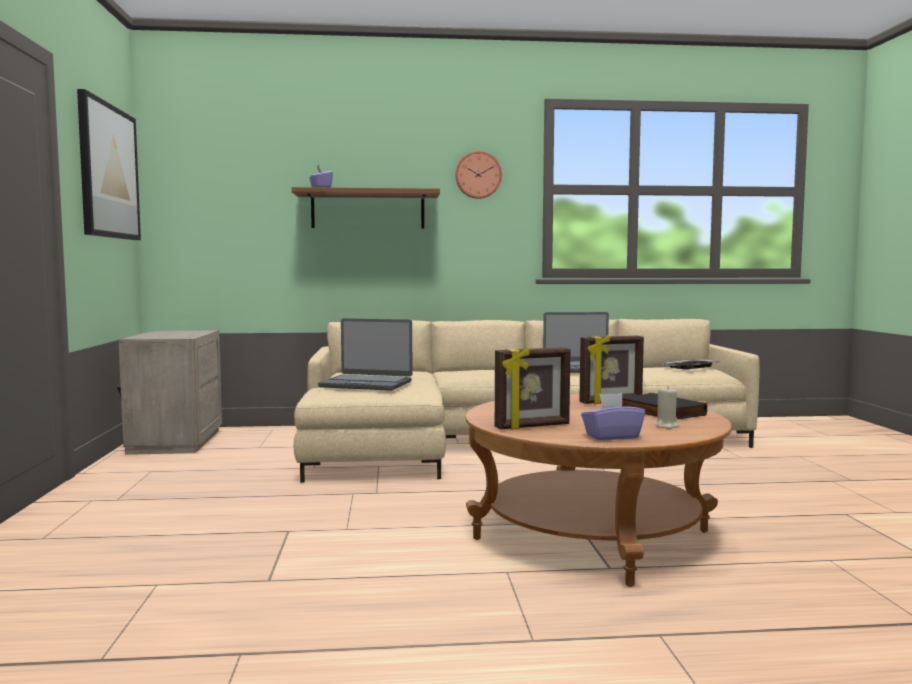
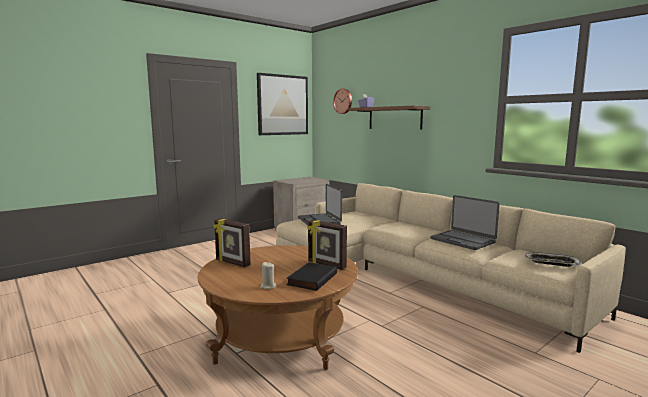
camera: 55 degrees right, 5 degrees up
wall clock [455,151,502,199] -> wall clock moved to [333,89,352,114]
purple tissue box [581,393,645,440] -> none

